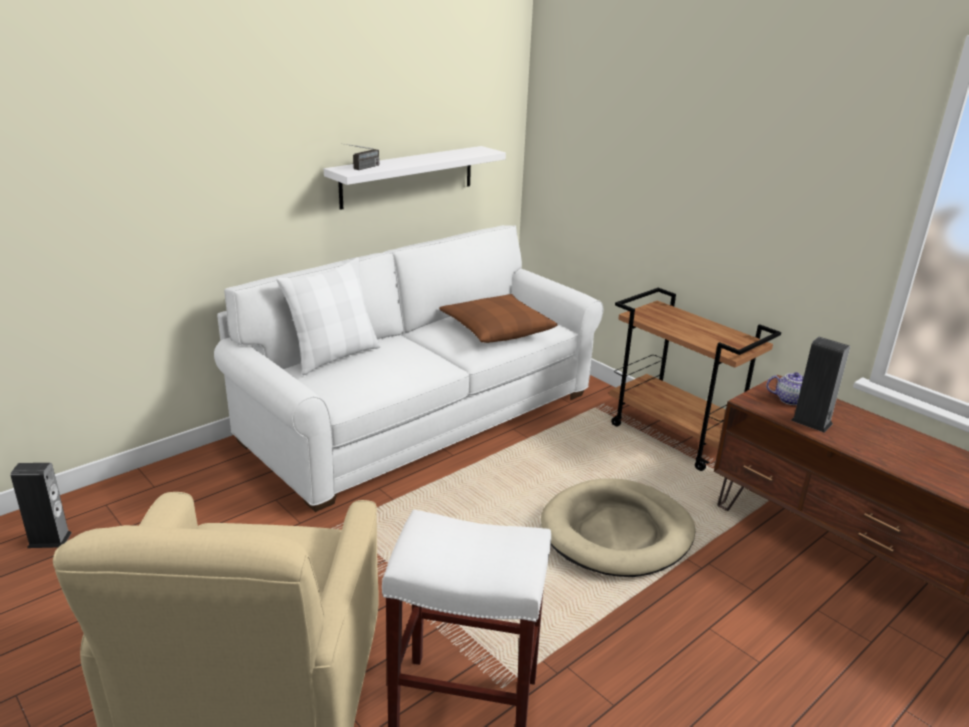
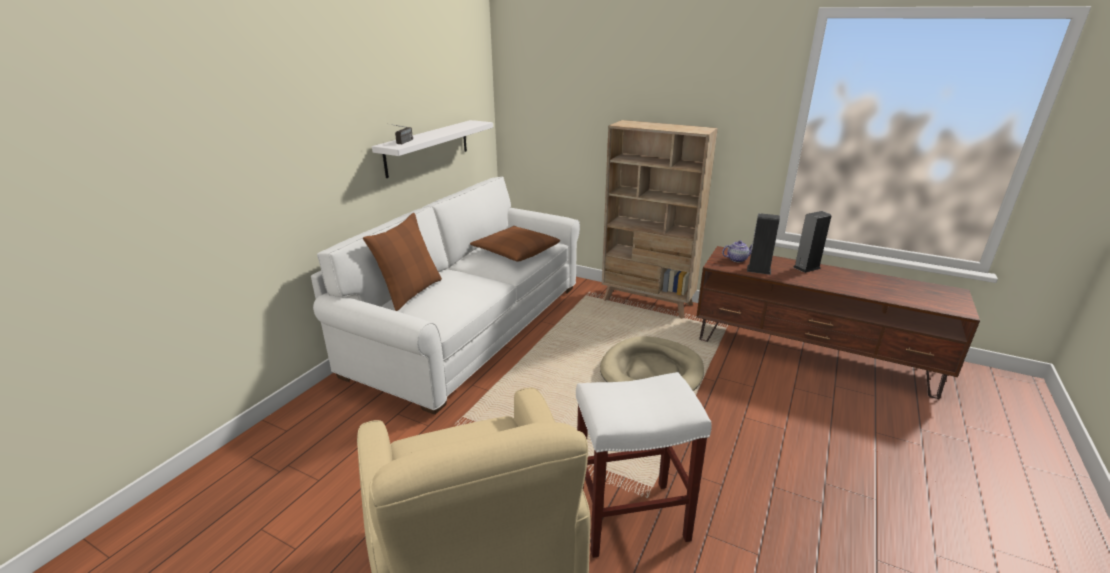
camera: 20 degrees left, 0 degrees up
speaker [11,463,72,548] -> speaker moved to [793,211,831,273]
white pillow [276,257,381,375] -> brown pillow [363,213,442,311]
brown cart [609,288,781,471] -> beige bookcase [602,120,718,319]

